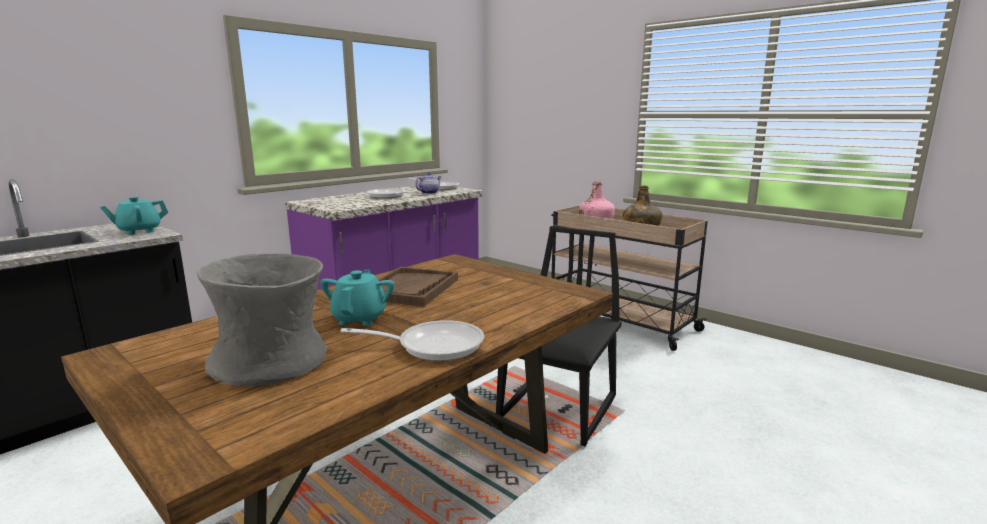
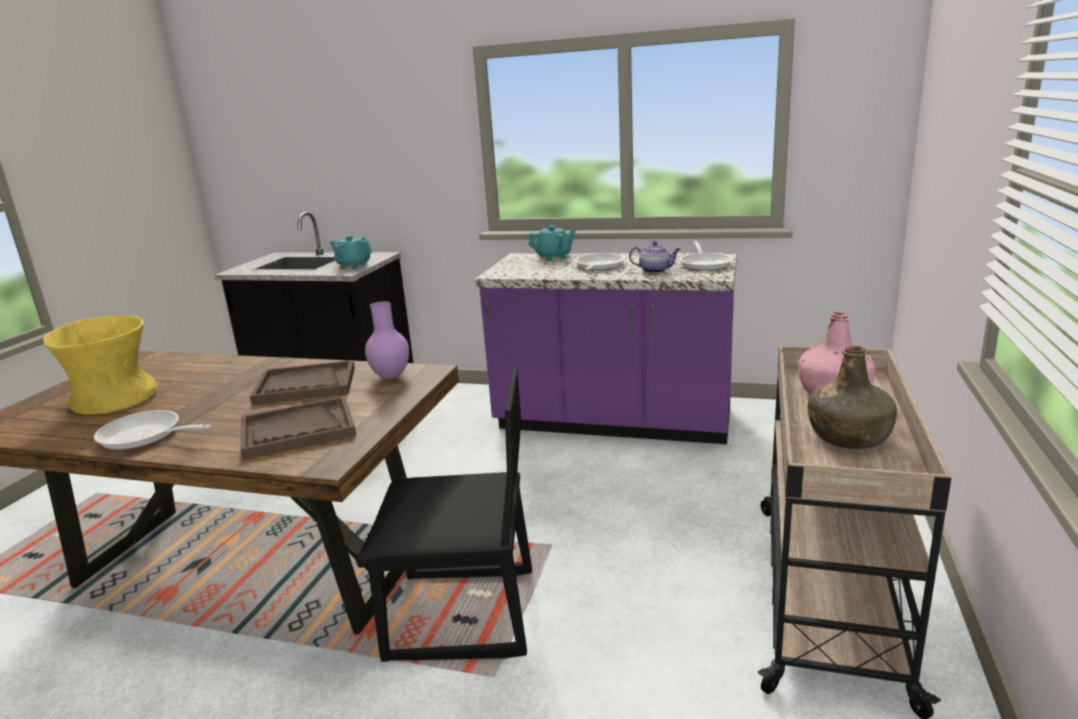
camera: 65 degrees right, 5 degrees up
grey vase [196,254,327,386] -> yellow vase [43,315,158,414]
turquoise teapot [320,270,394,326] -> turquoise teapot moved to [529,225,576,261]
frying pan [340,320,484,361] -> frying pan turned 135 degrees clockwise [94,410,212,450]
none -> brown tray [240,396,357,460]
none -> purple vase [365,301,409,379]

